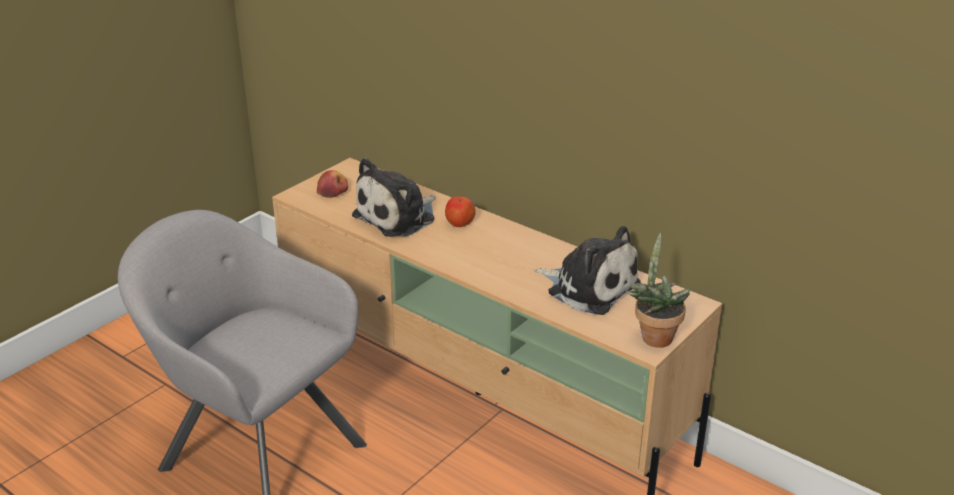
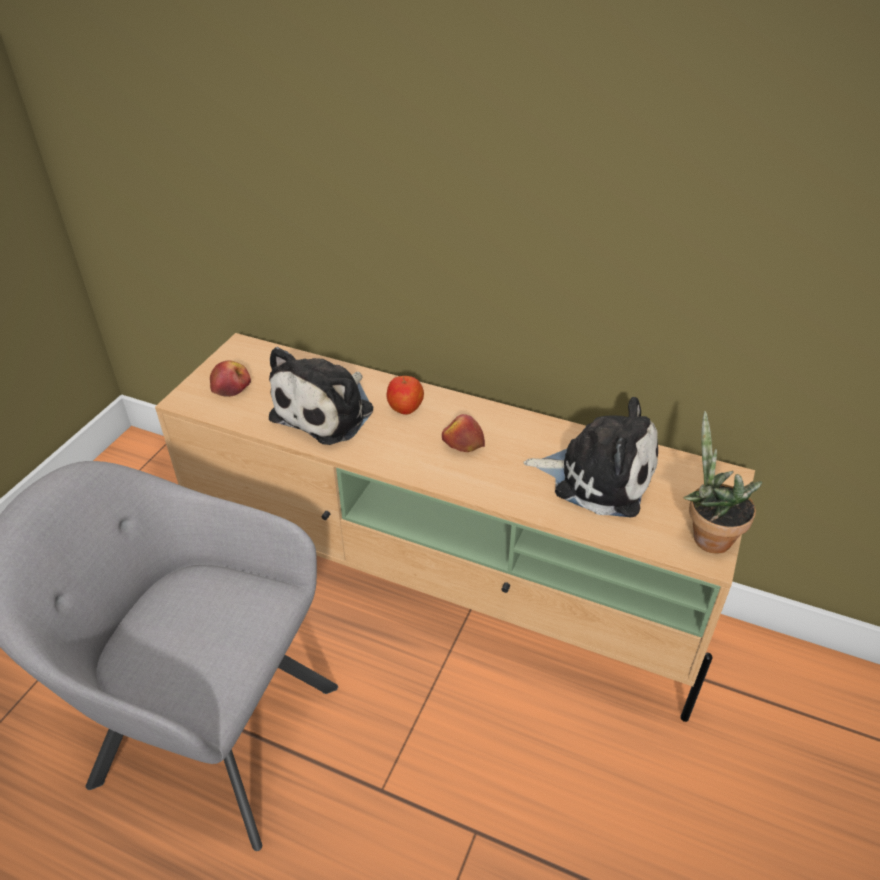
camera: 15 degrees left, 10 degrees up
none -> apple [442,414,485,452]

